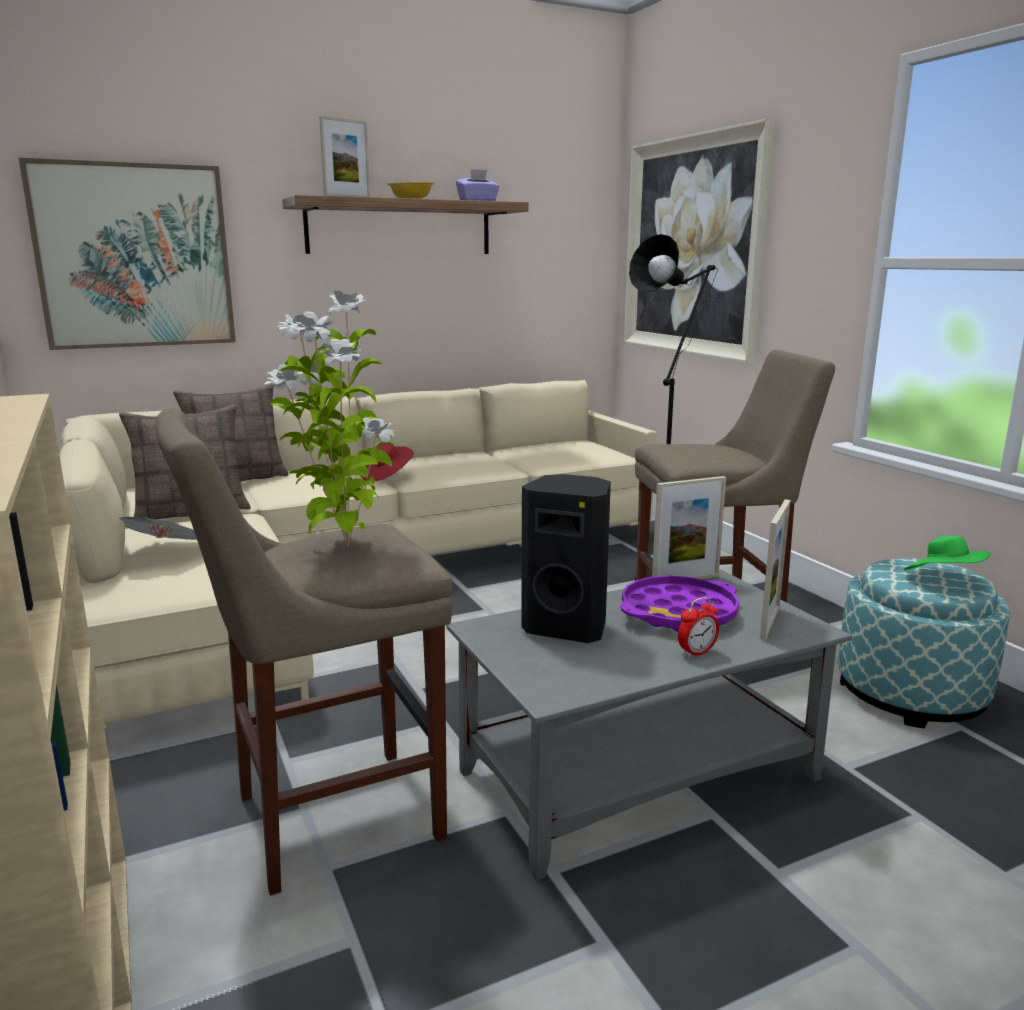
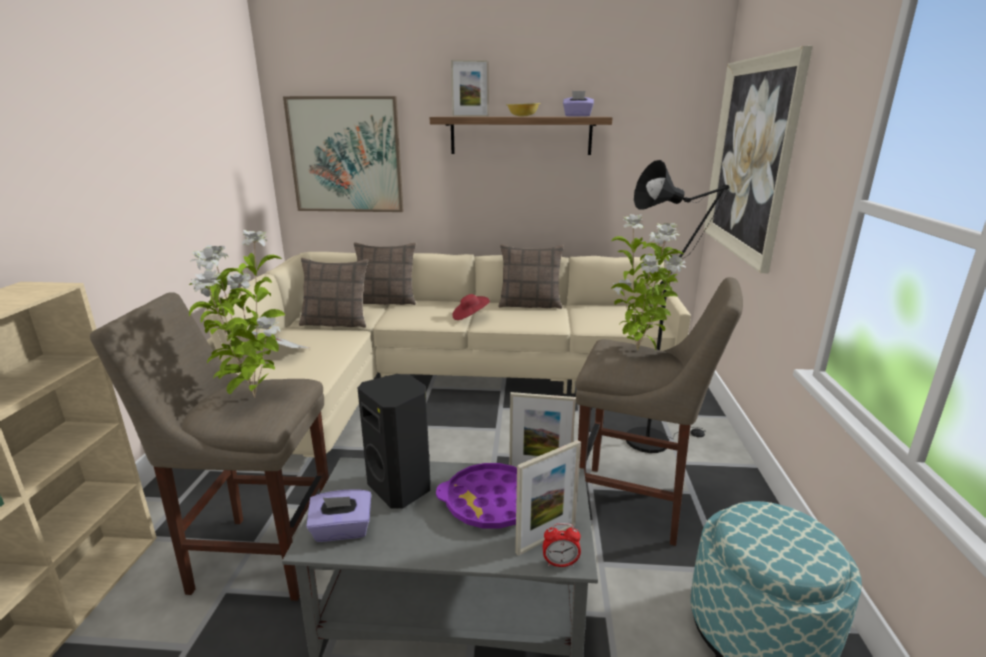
camera: 30 degrees right, 5 degrees up
alarm clock [678,597,719,658] -> alarm clock moved to [543,523,581,567]
green hat [904,536,991,571] -> none
none -> purple tissue box [306,489,371,542]
none -> pillow [498,244,564,309]
none -> potted plant [611,214,686,351]

